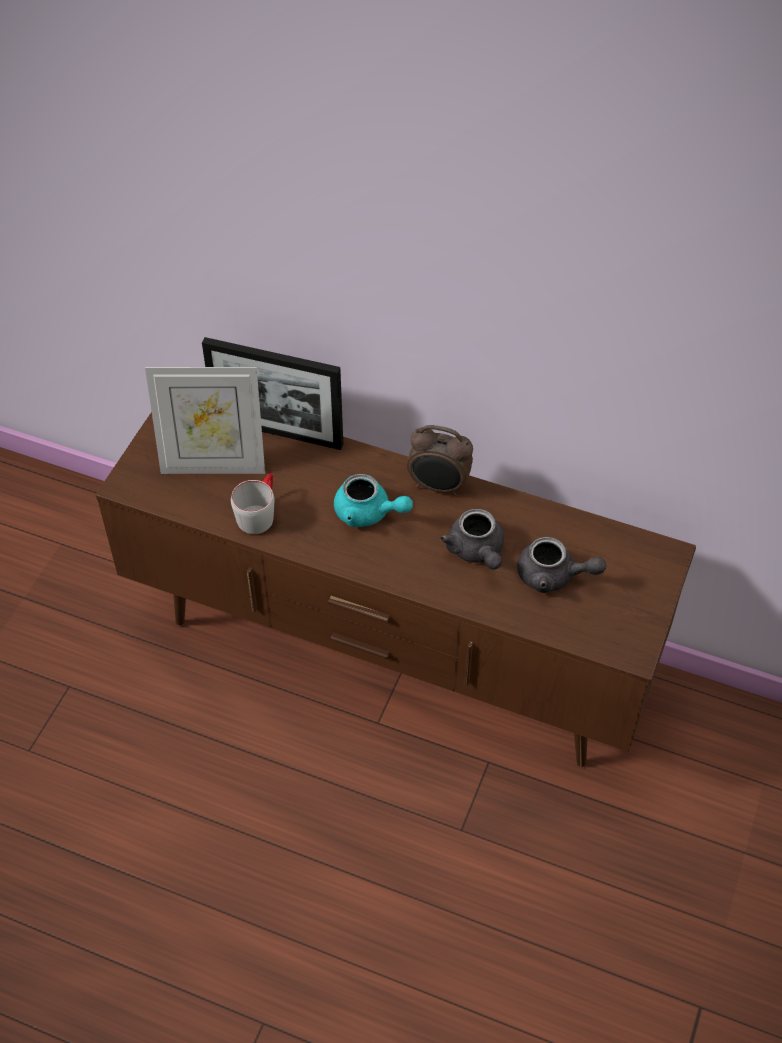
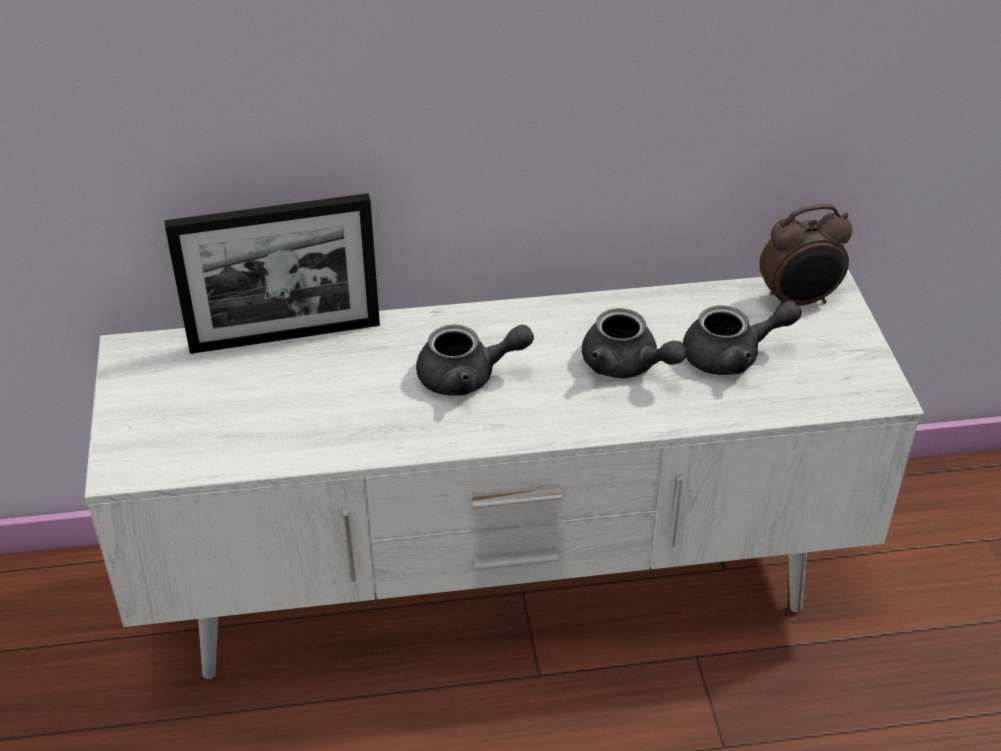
camera: 30 degrees left, 10 degrees down
brown tv stand [95,412,696,767] -> white tv stand [84,270,924,679]
picture frame [145,367,265,474] -> none
grey mug [231,473,274,534] -> none
turquoise teapot [334,474,413,527] -> grey teapot [416,325,534,396]
alarm clock [407,425,473,496] -> alarm clock moved to [759,204,852,306]

